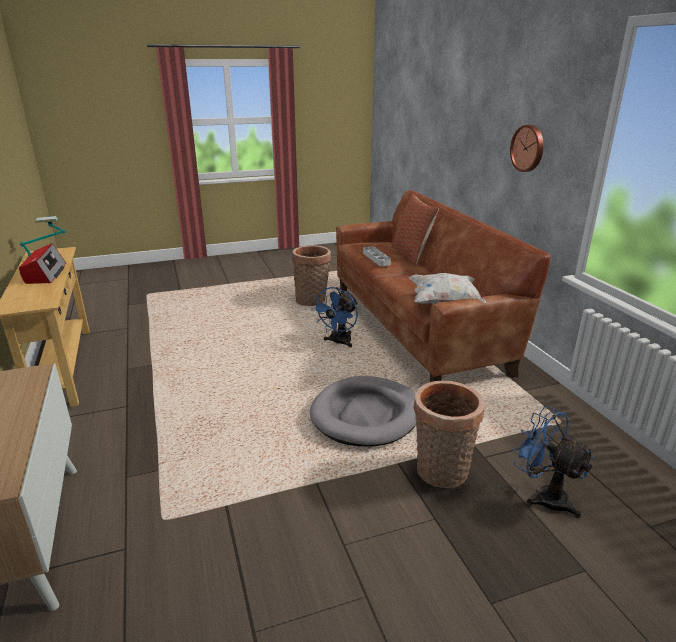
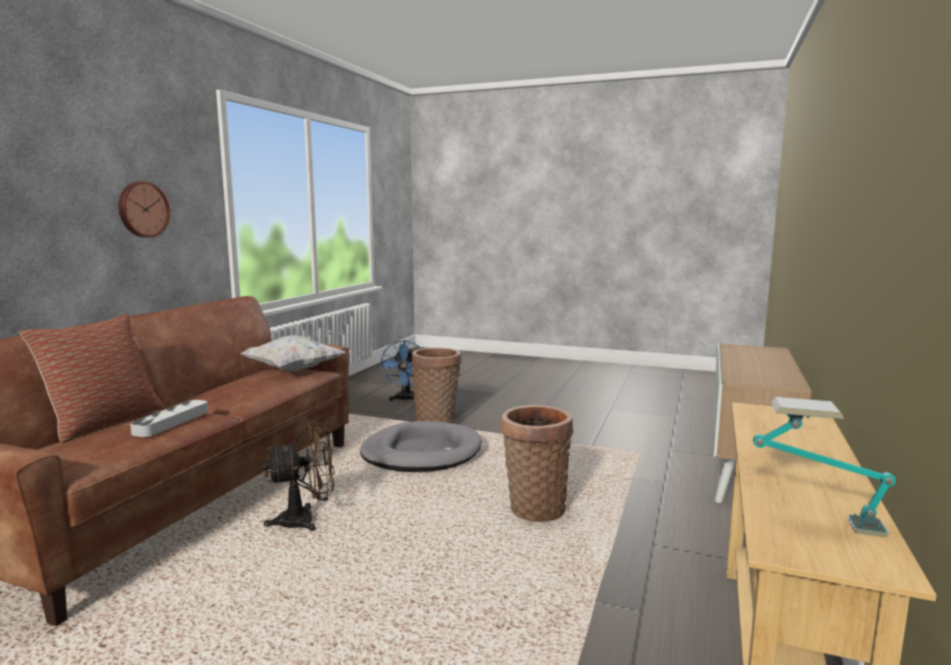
camera: 140 degrees left, 15 degrees down
radio [19,243,66,284] -> none
basket [292,245,331,306] -> basket moved to [501,405,573,522]
blue fan [312,287,358,347] -> brown fan [263,420,334,531]

